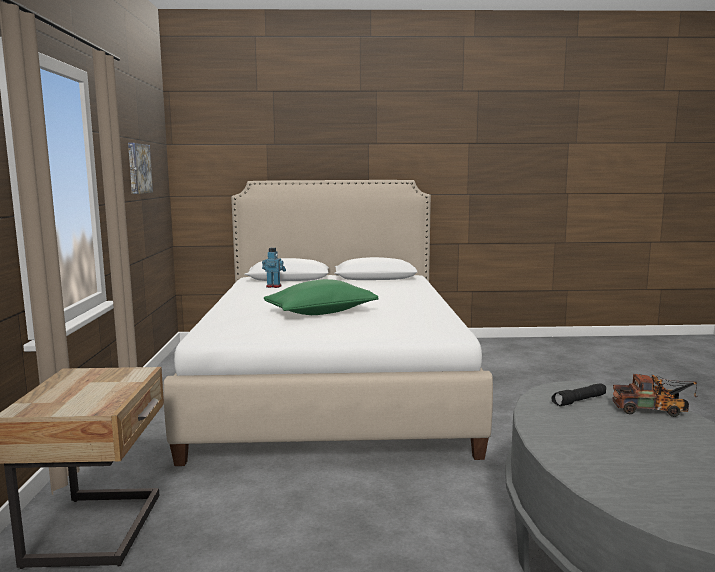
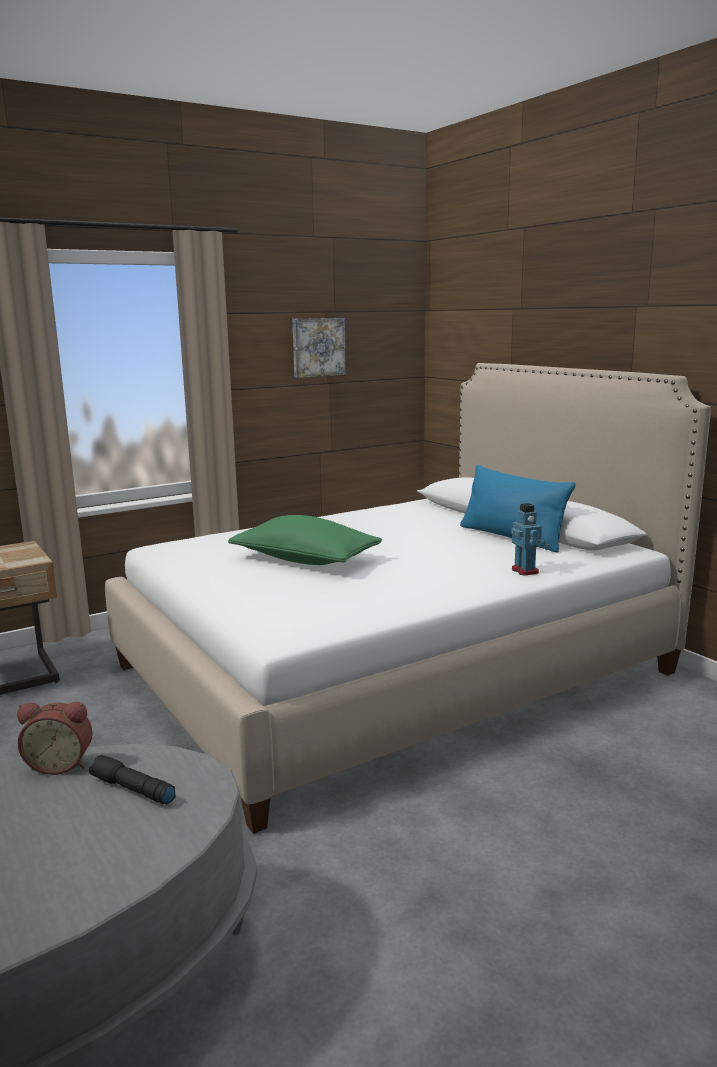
camera: 60 degrees right, 5 degrees up
toy robot [262,248,286,288] -> toy robot moved to [511,503,550,576]
toy truck [613,374,698,417] -> none
none -> alarm clock [17,702,92,775]
none -> blue pillow [460,465,576,553]

